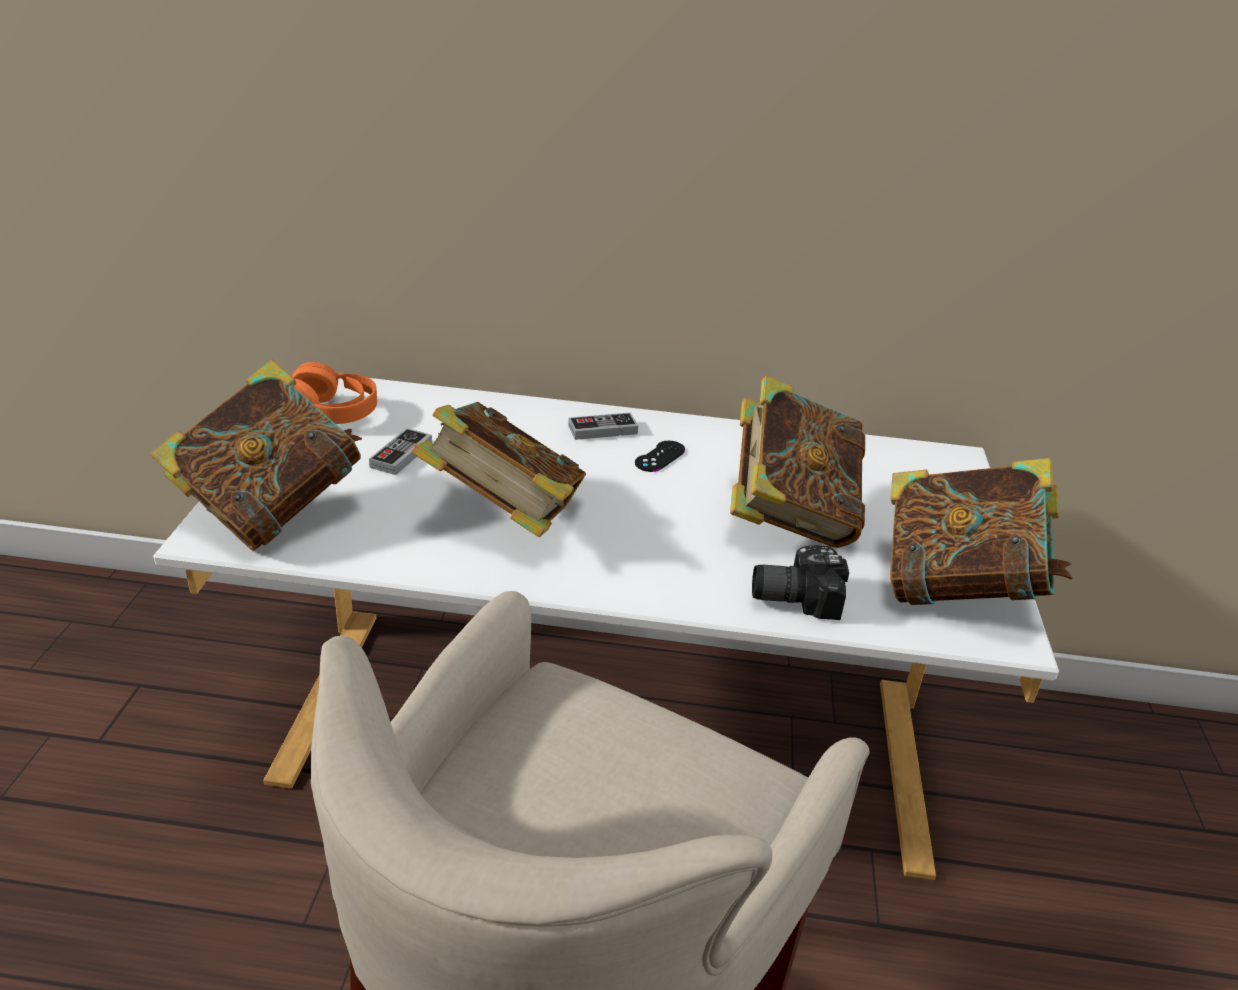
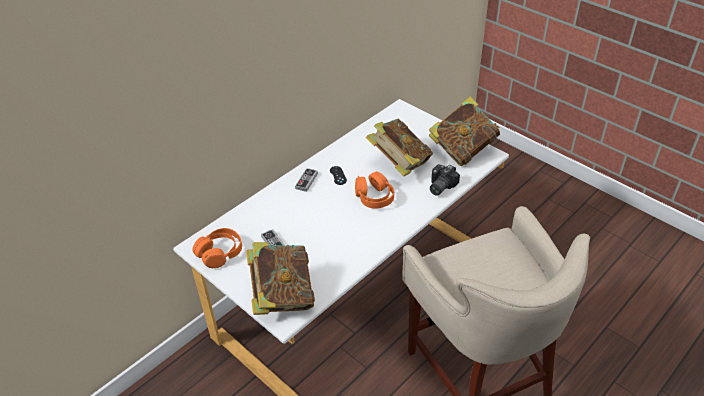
camera: 50 degrees left, 10 degrees up
book [411,402,586,537] -> none
none -> orange headphones [355,171,394,209]

